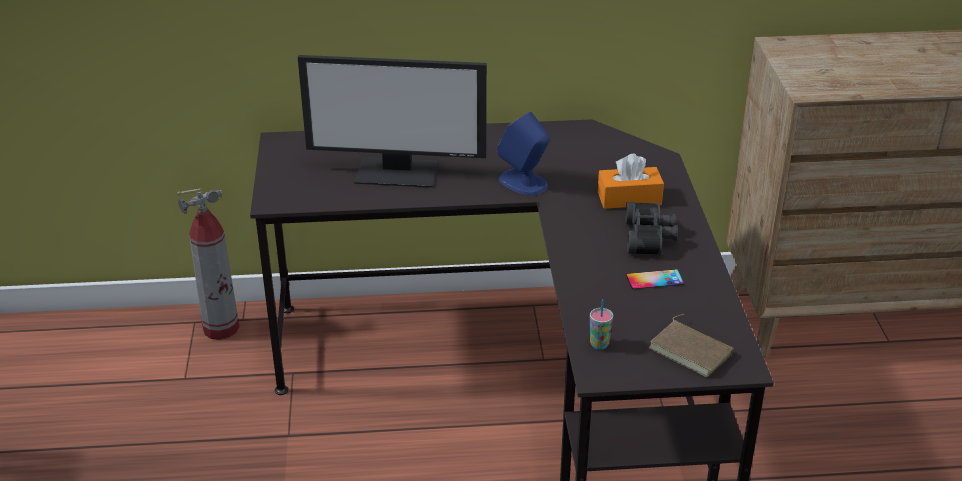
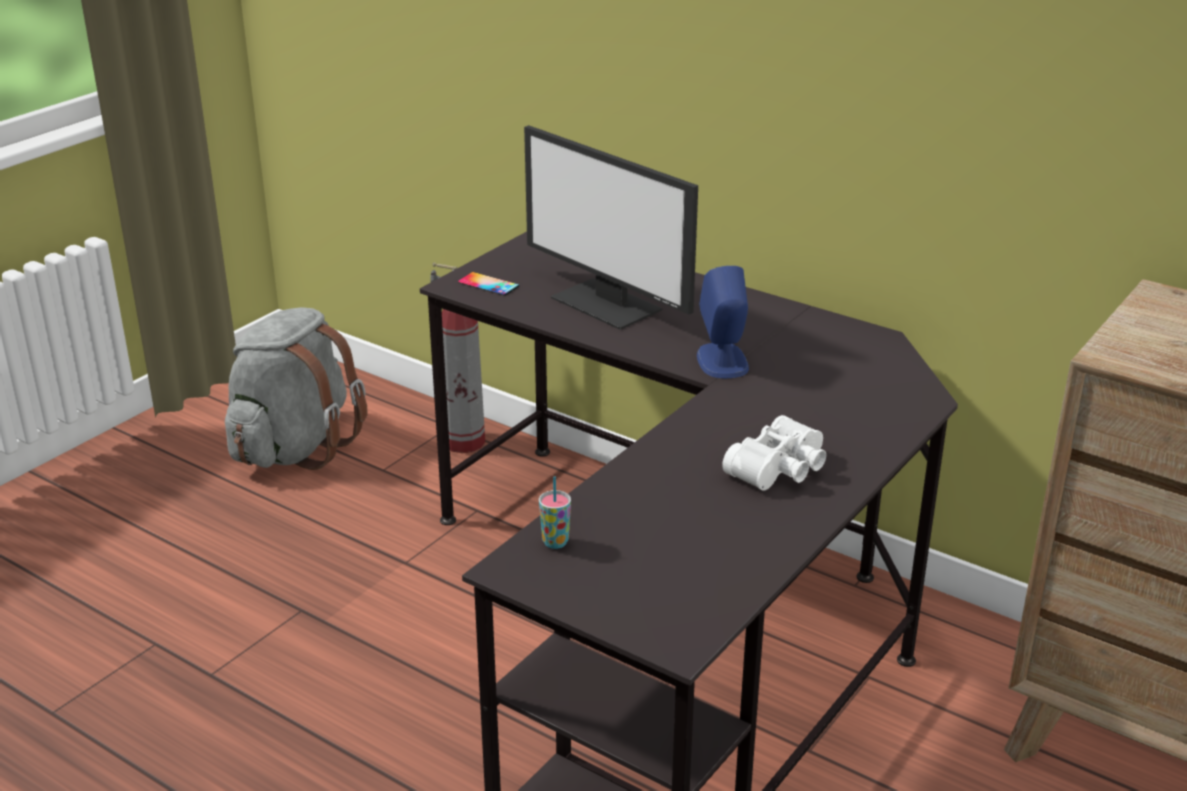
camera: 40 degrees right, 5 degrees down
orange tissue box [598,153,664,209] -> none
black binoculars [626,202,678,255] -> white binoculars [722,415,826,491]
phone [626,269,684,289] -> phone moved to [458,272,519,296]
brown book [649,314,734,377] -> none
none -> grey backpack [225,307,368,470]

